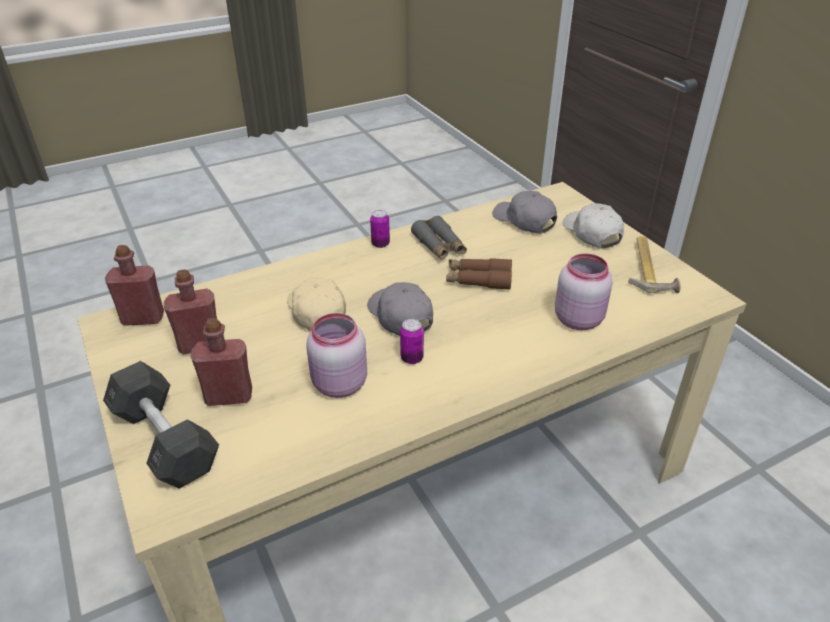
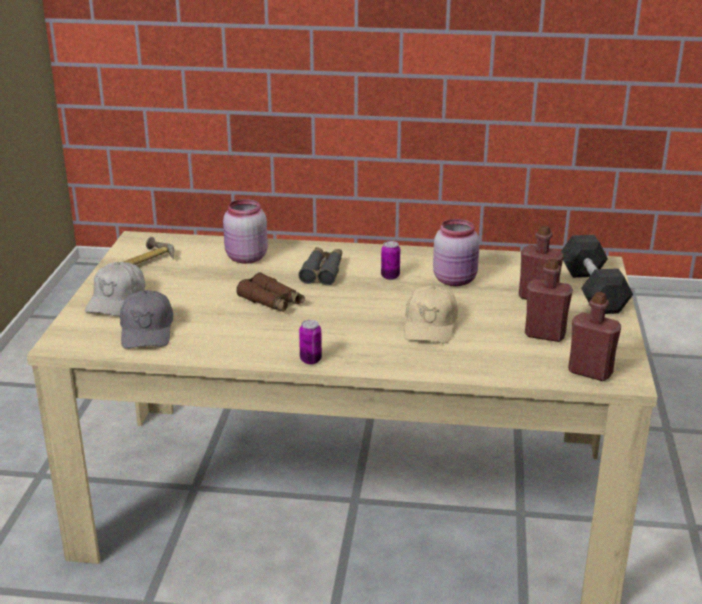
camera: 145 degrees left, 10 degrees down
grey cap [367,282,433,336] -> none
grey binoculars [411,216,467,260] -> grey binoculars moved to [298,247,342,286]

